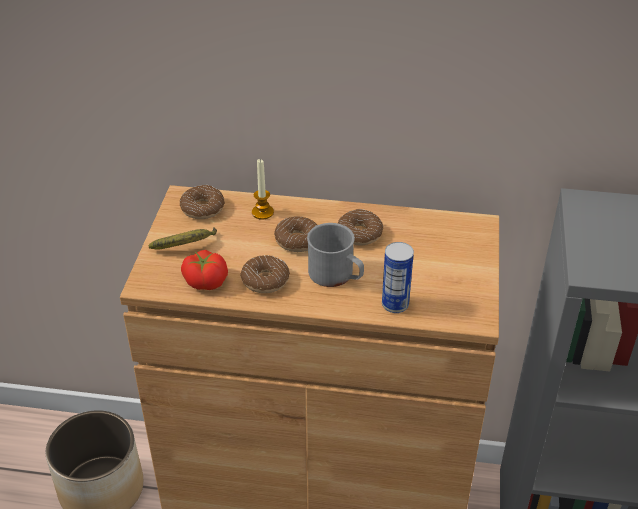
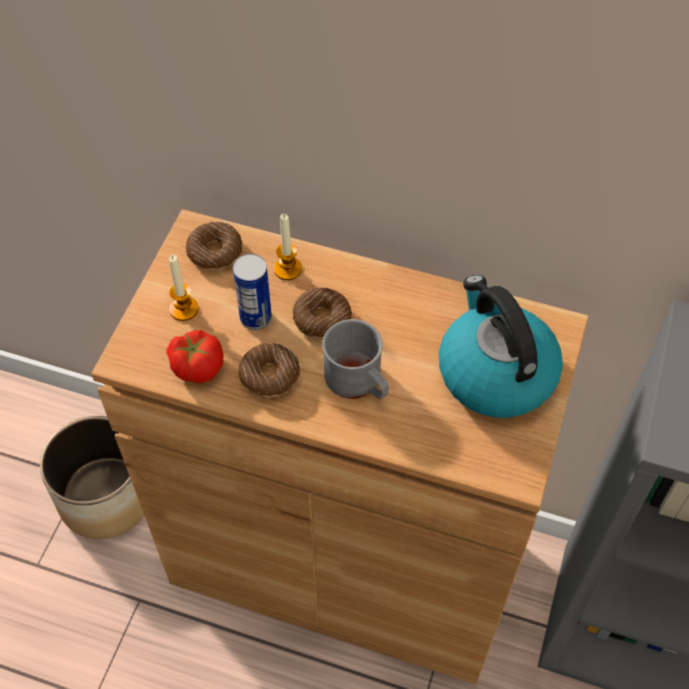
camera: 10 degrees right, 15 degrees up
banana [149,227,217,249] -> candle [169,255,198,321]
donut [338,209,383,245] -> none
can [382,242,414,313] -> can moved to [233,254,272,330]
none -> kettle [439,275,563,418]

